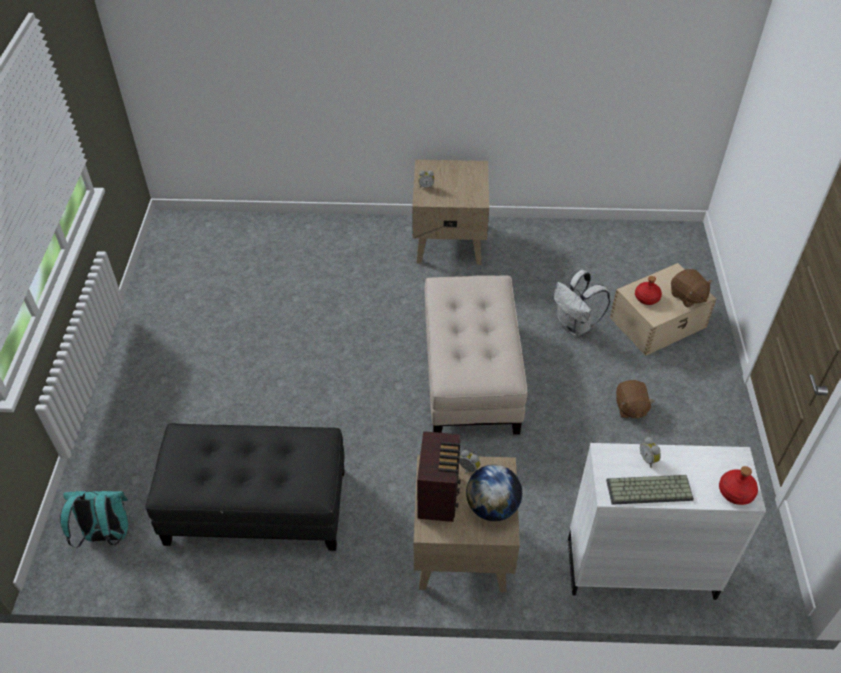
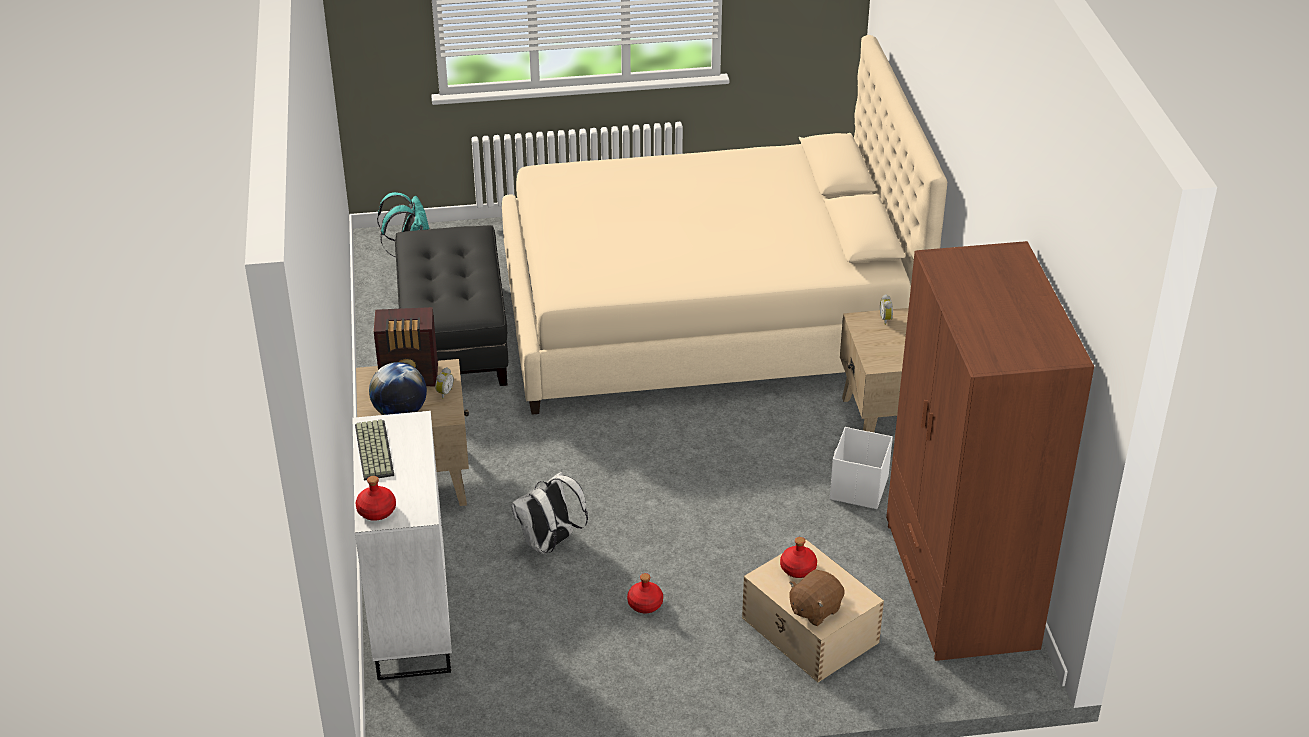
camera: 80 degrees right, 10 degrees down
beige ottoman [424,275,528,435] -> none
white backpack [554,270,610,336] -> white backpack moved to [511,472,588,554]
brown plush toy [616,380,654,419] -> red bottle [627,573,663,613]
alarm clock [640,437,661,468] -> none
none -> beige bed [502,35,947,415]
none -> white storage box [830,427,893,509]
none -> brown wardrobe [886,241,1094,661]

